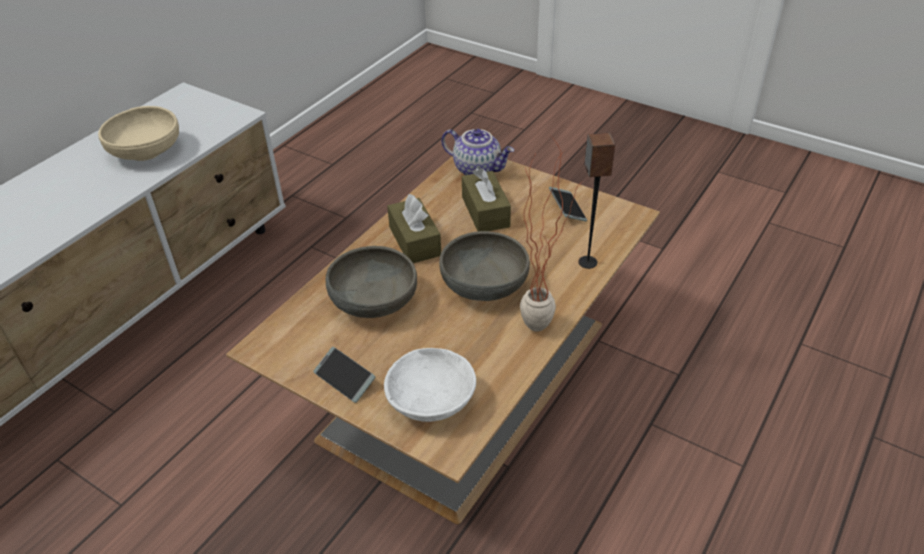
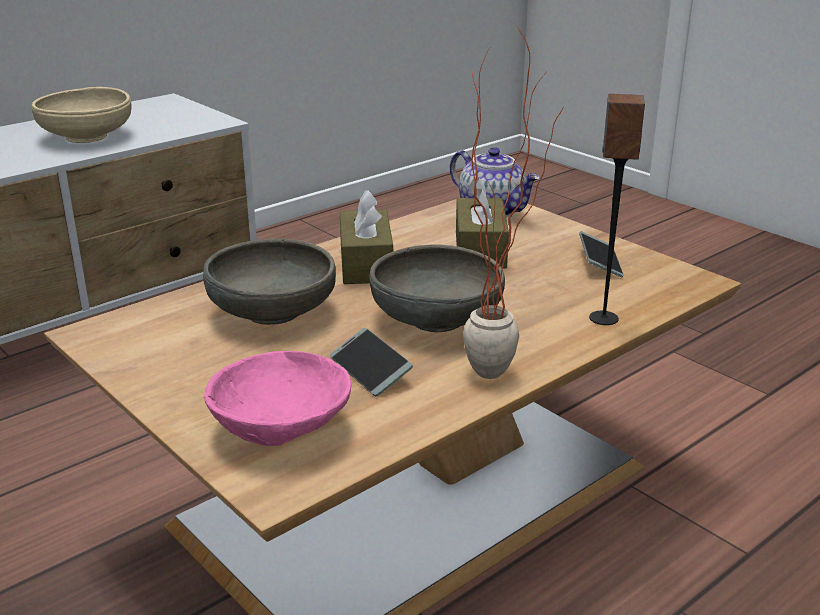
camera: 15 degrees right, 15 degrees down
phone [313,347,375,403] -> phone moved to [330,328,413,396]
white bowl [384,348,476,422] -> pink bowl [204,351,351,446]

